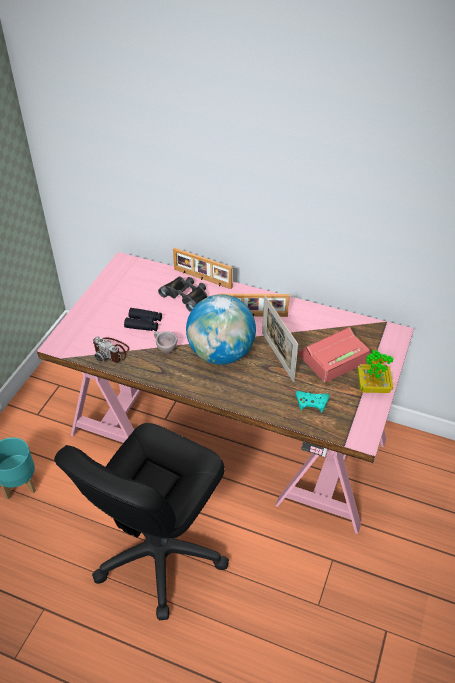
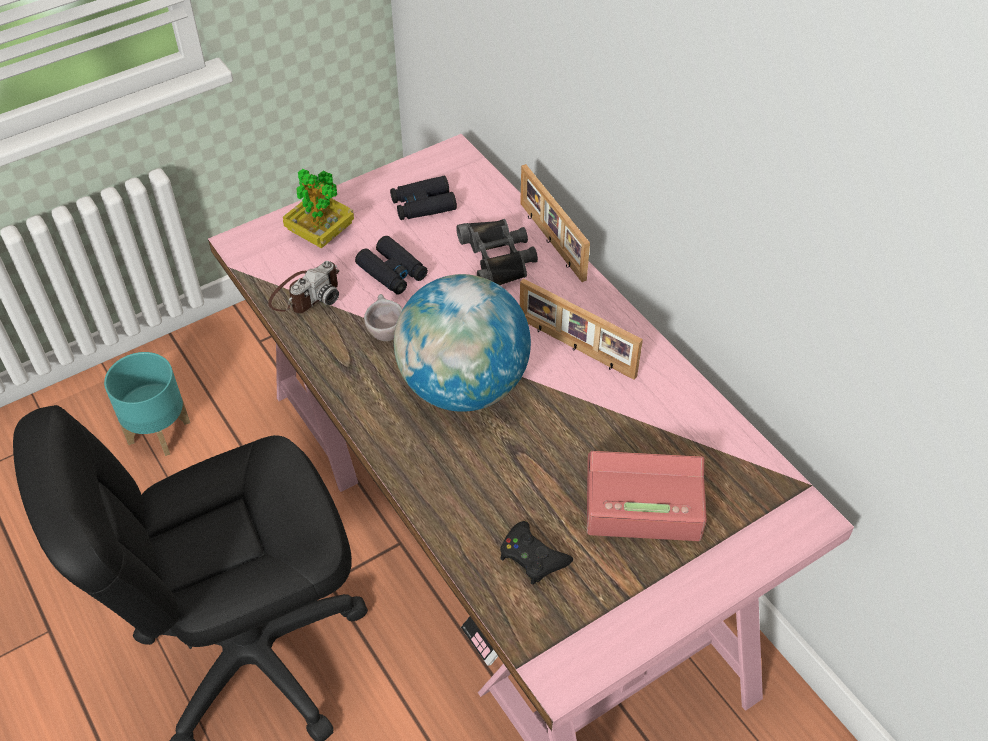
camera: 35 degrees right, 5 degrees up
camera [93,337,130,363] -> camera turned 120 degrees counterclockwise [268,261,339,314]
picture frame [262,295,298,382] -> none
turquoise game controller [296,391,330,413] -> black game controller [500,521,573,585]
potted plant [357,350,393,393] -> potted plant moved to [283,169,354,248]
none -> black binoculars [390,176,457,220]

